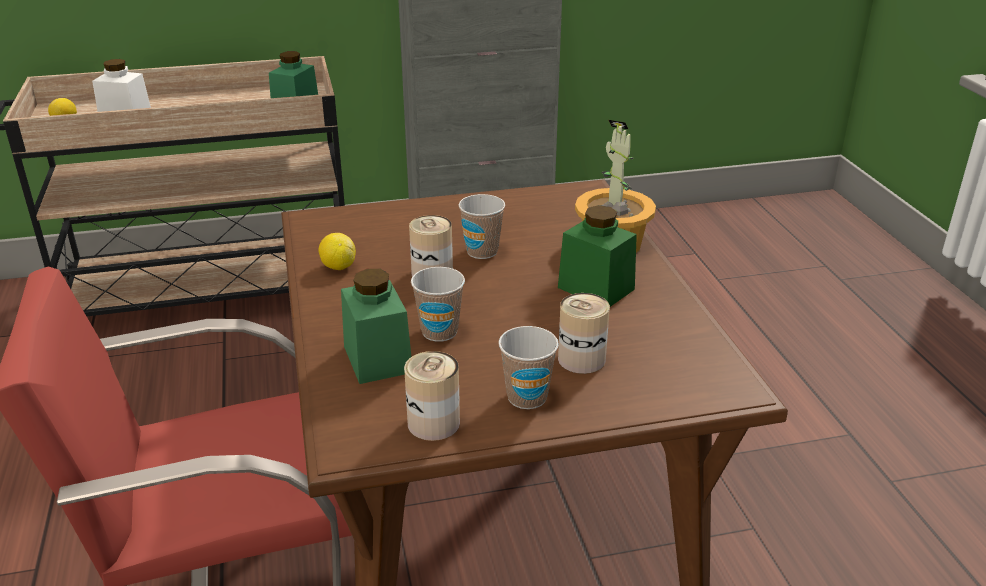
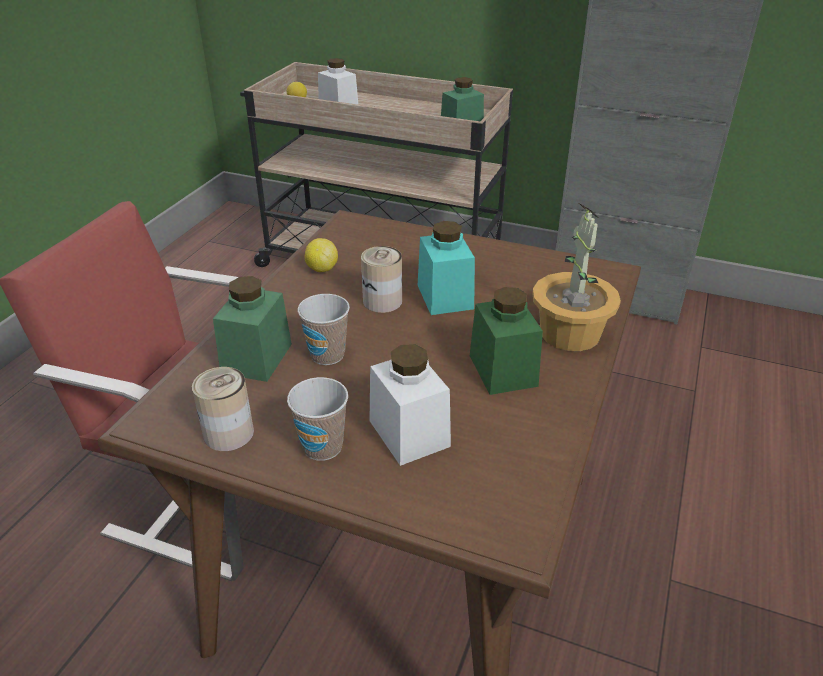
camera: 35 degrees right, 5 degrees up
cup [459,194,505,259] -> turquoise jar [418,221,475,315]
can [558,293,610,374] -> white jar [370,344,451,466]

